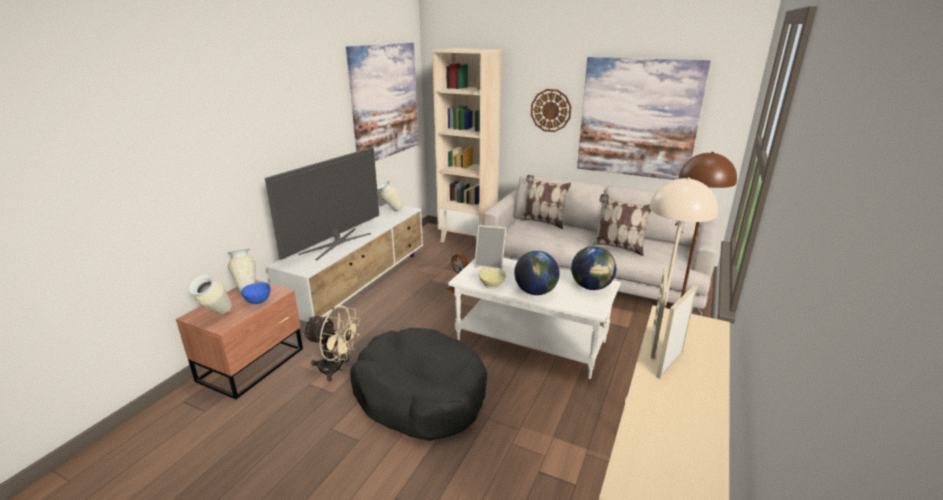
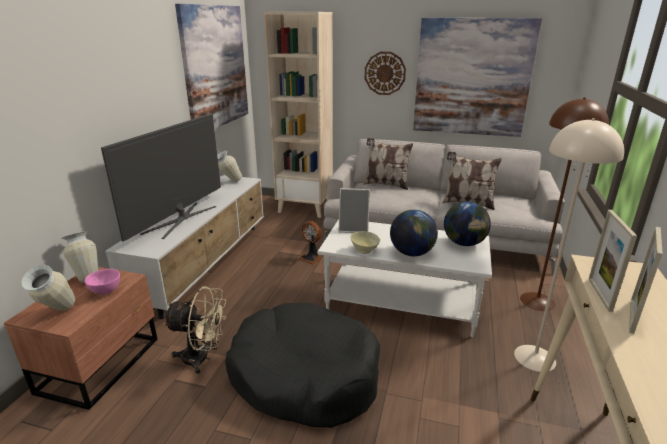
camera: 10 degrees left, 0 degrees up
blue bowl [241,282,270,304] -> pink bowl [85,269,120,295]

